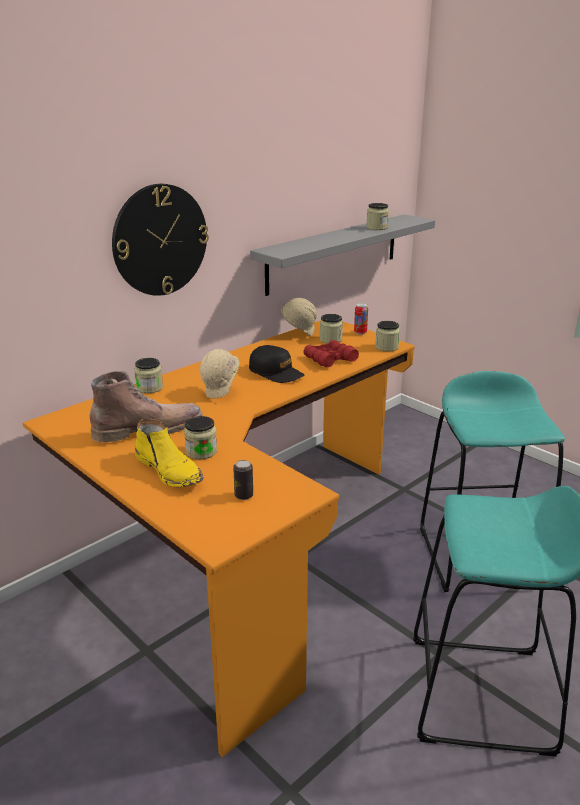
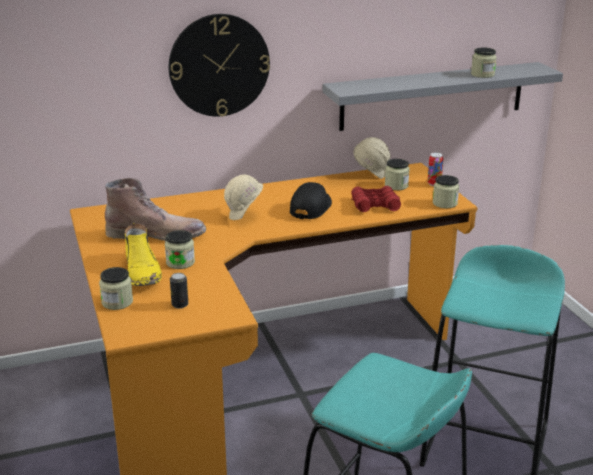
camera: 25 degrees right, 0 degrees up
jar [134,358,163,393] -> jar moved to [99,267,133,310]
black cap [249,345,304,383] -> black cap turned 135 degrees counterclockwise [290,182,332,219]

